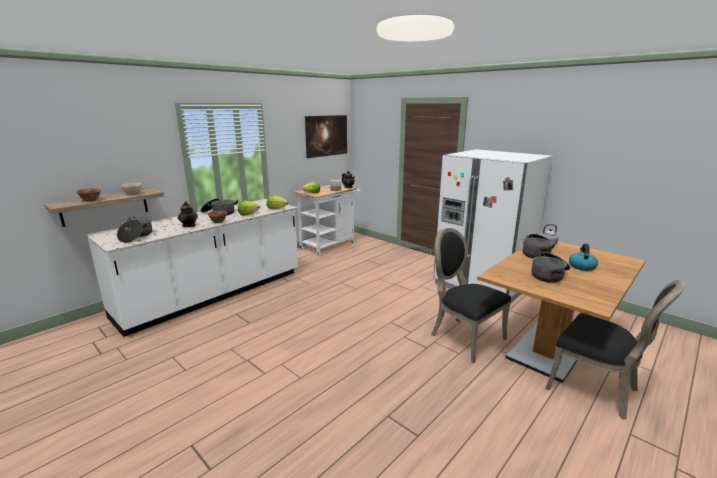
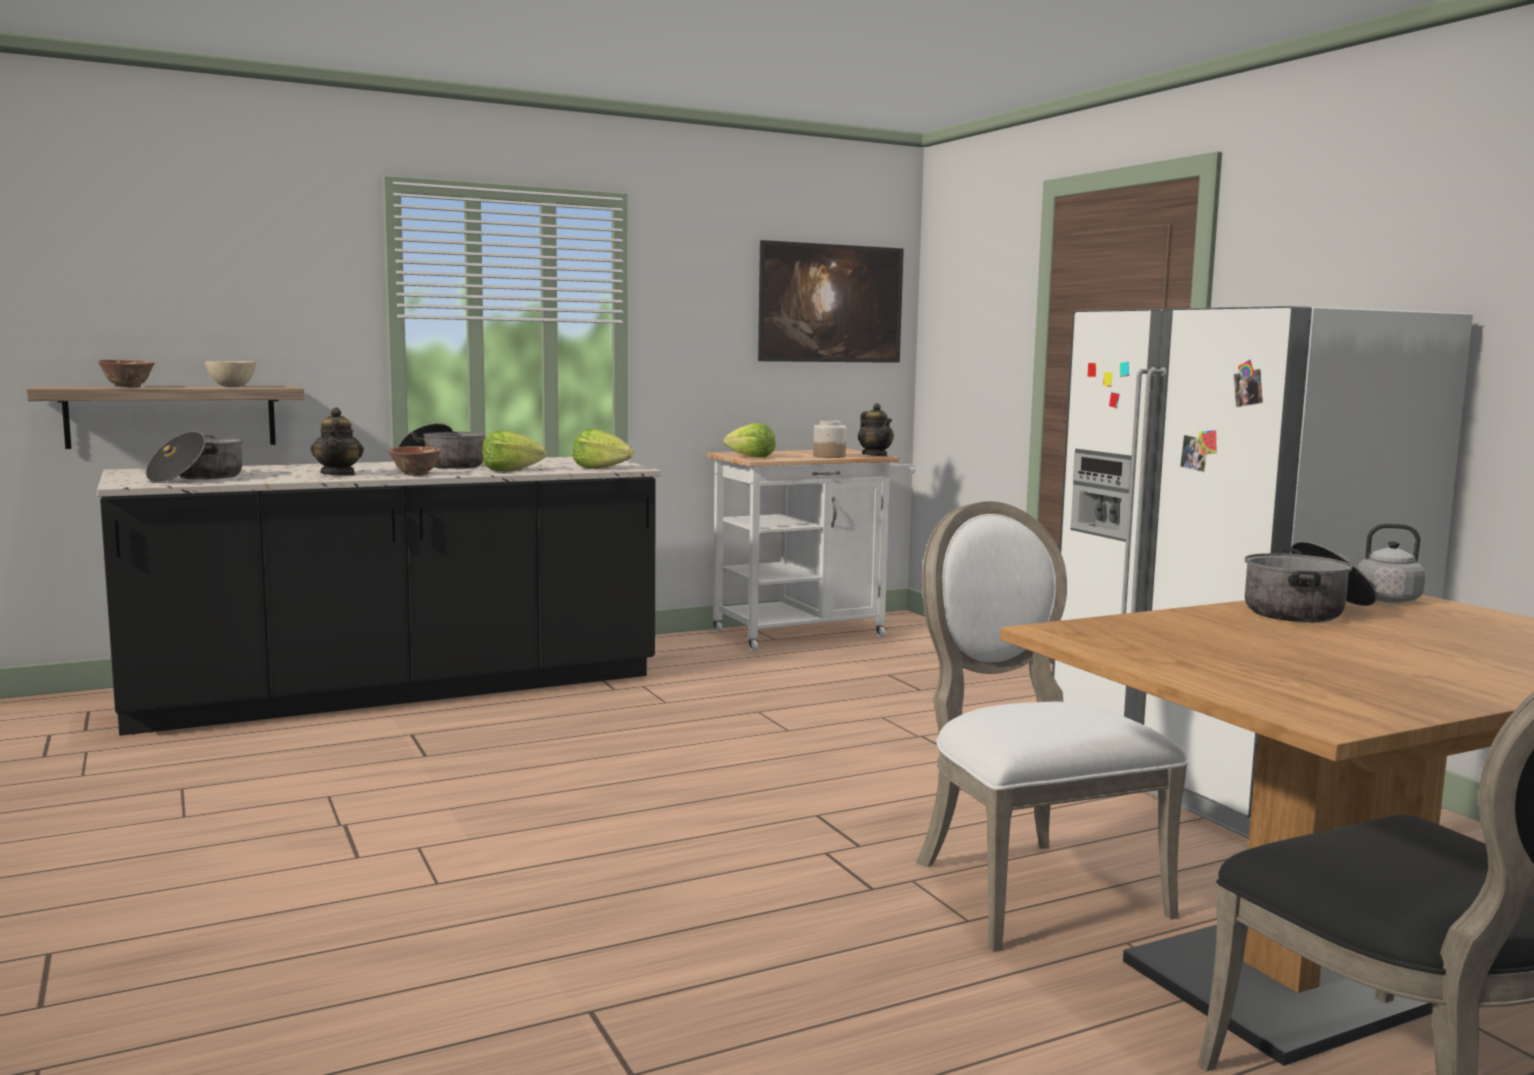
camera: 20 degrees right, 10 degrees down
white counter [85,199,298,337] -> black counter [97,457,661,736]
black chair [431,228,511,363] -> white chair [916,501,1188,952]
cooking pot [531,252,570,283] -> none
kettle [569,243,598,271] -> none

